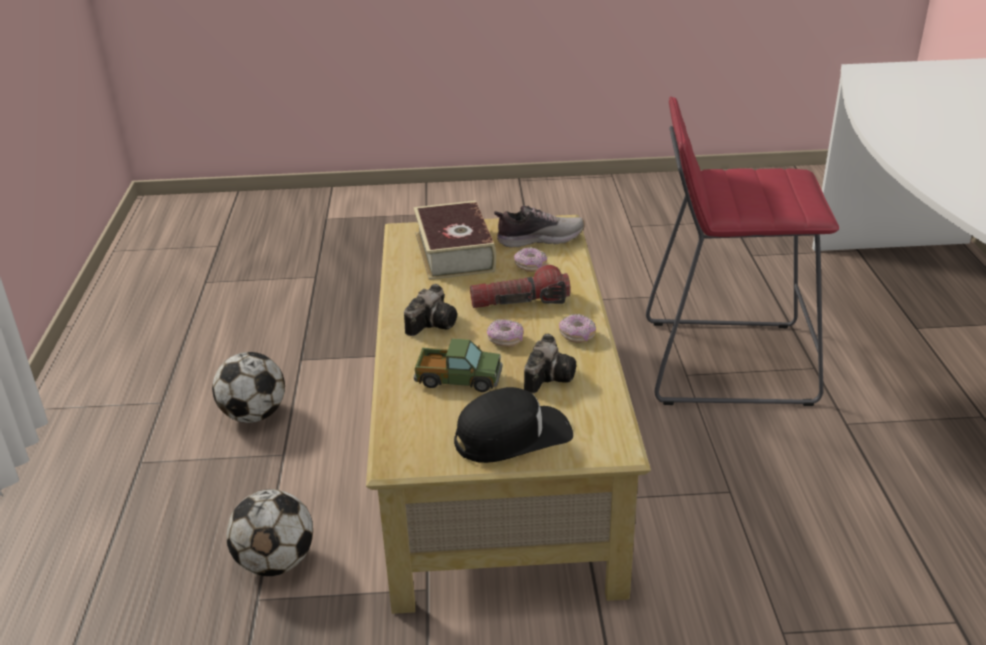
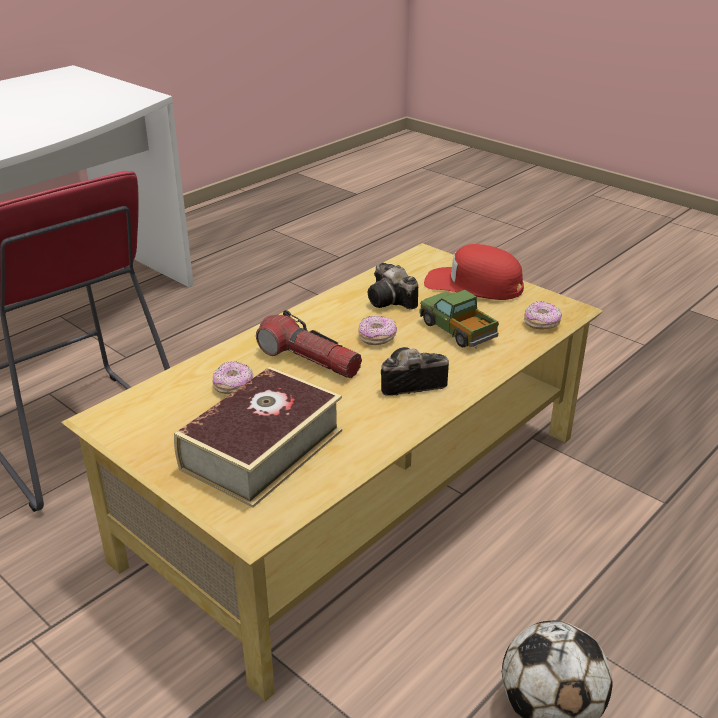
camera: 135 degrees left, 0 degrees up
football [226,489,313,576] -> none
black cap [454,387,573,463] -> red cap [424,244,524,300]
shoe [494,206,585,248] -> none
camera [524,334,576,394] -> camera turned 105 degrees counterclockwise [368,263,418,310]
donut [559,314,596,343] -> donut moved to [524,301,562,330]

